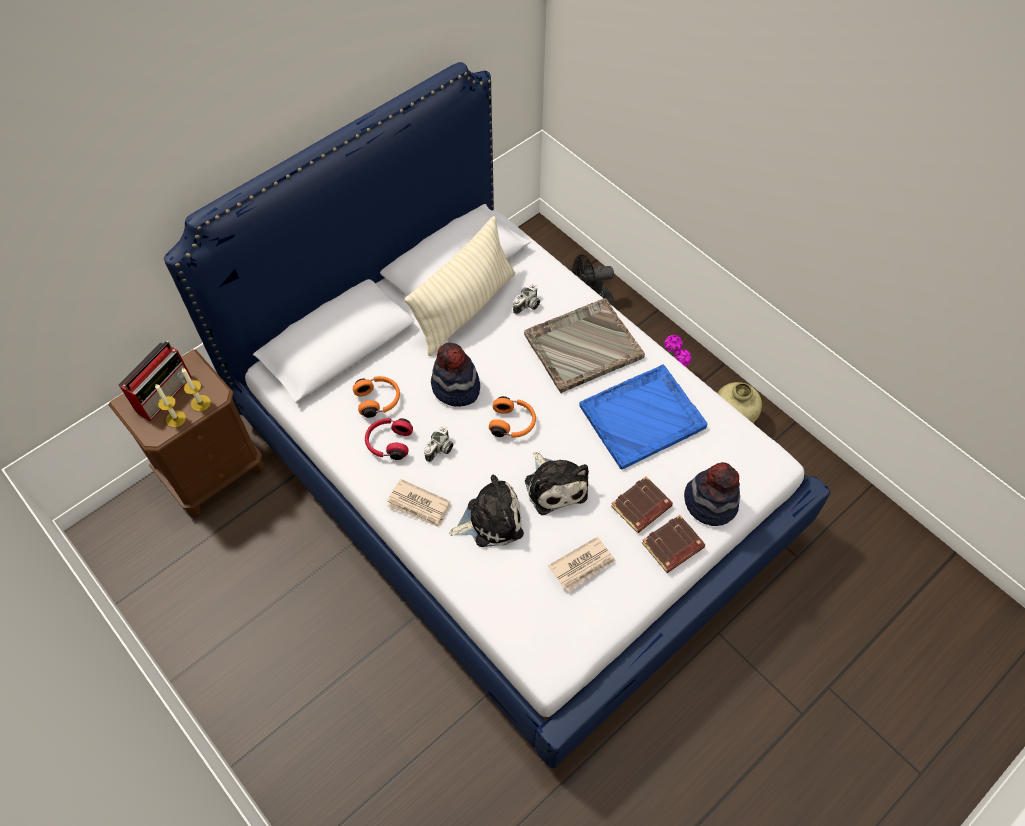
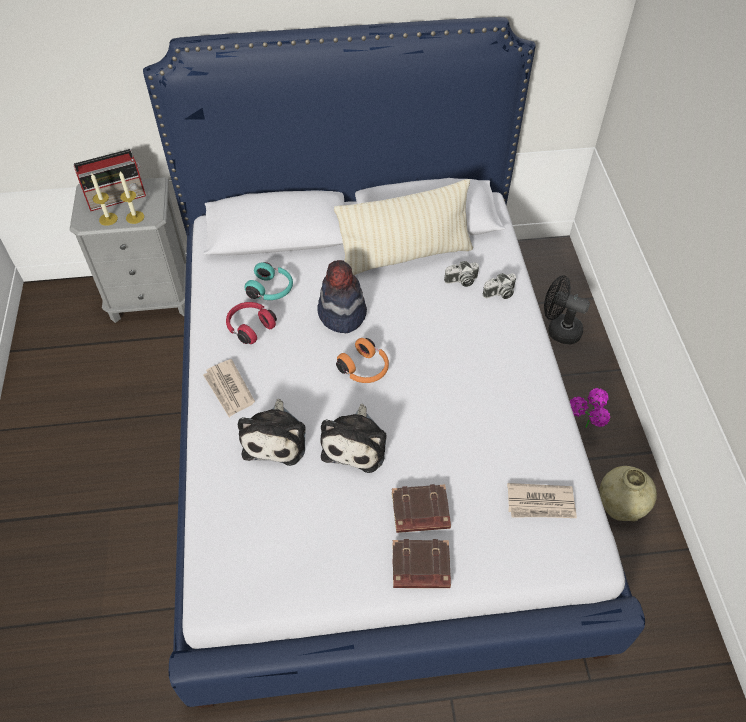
camera: 35 degrees right, 5 degrees down
brown nightstand [109,350,263,515] -> grey nightstand [70,177,186,323]
orange headphones [353,376,400,418] -> turquoise headphones [245,262,293,300]
camera [424,426,453,462] -> camera moved to [483,273,516,299]
plush toy [449,475,524,547] -> plush toy turned 75 degrees clockwise [238,399,305,466]
grey tray [524,298,645,393] -> none
newspaper [548,536,616,592] -> newspaper moved to [507,483,577,518]
blue tray [579,364,707,470] -> none
hat [684,462,740,526] -> none

